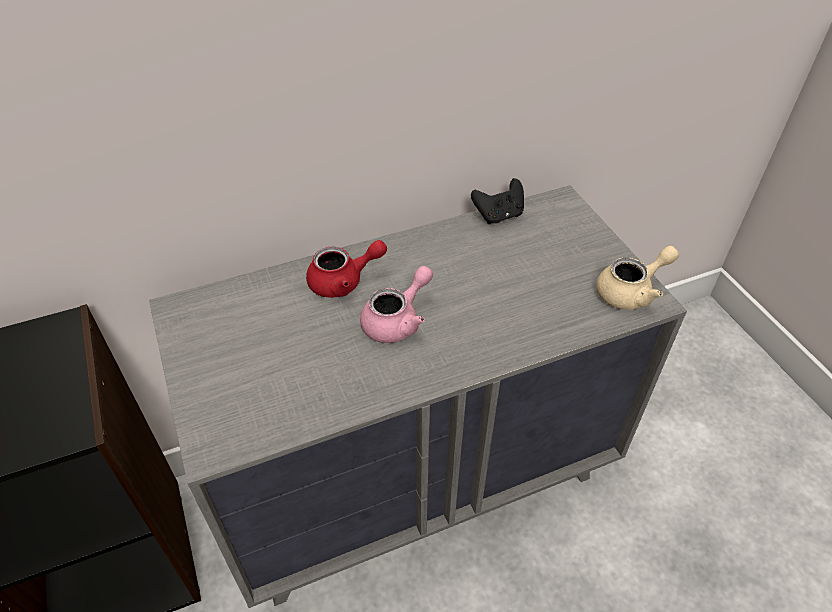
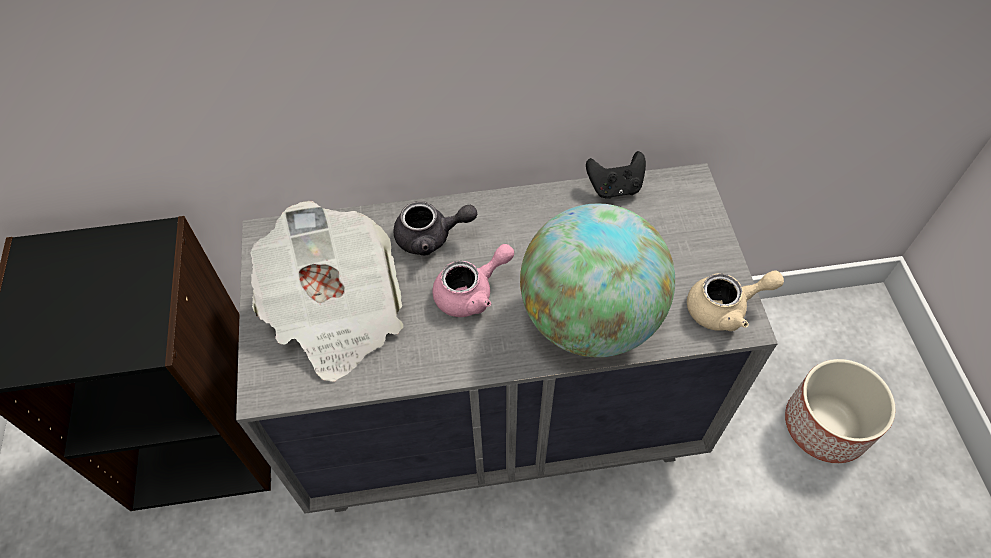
camera: 15 degrees right, 10 degrees up
red teapot [306,240,387,298] -> grey teapot [394,201,477,256]
none -> newspaper [251,201,403,382]
none -> globe [520,203,675,357]
none -> planter [785,359,896,463]

